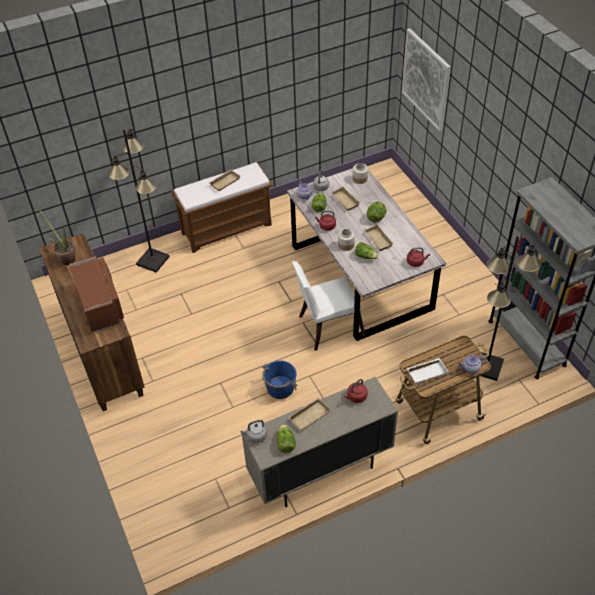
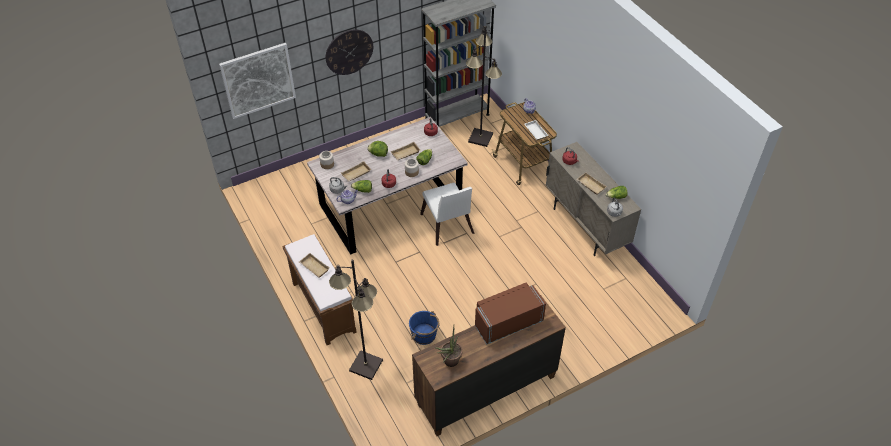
camera: 95 degrees left, 0 degrees up
blue bucket [262,360,297,399] -> blue bucket moved to [409,311,439,345]
none -> wall clock [326,29,373,75]

